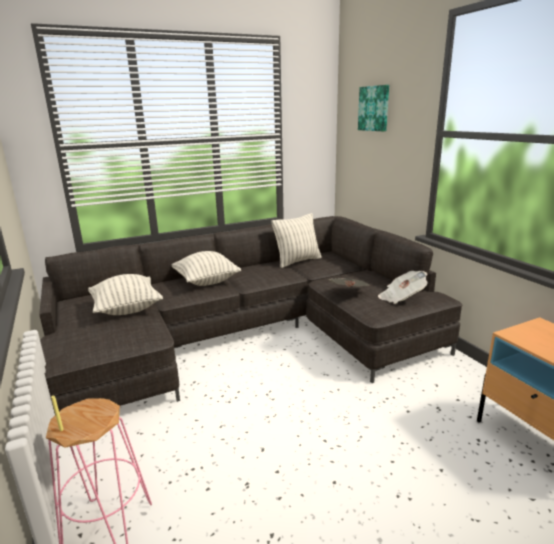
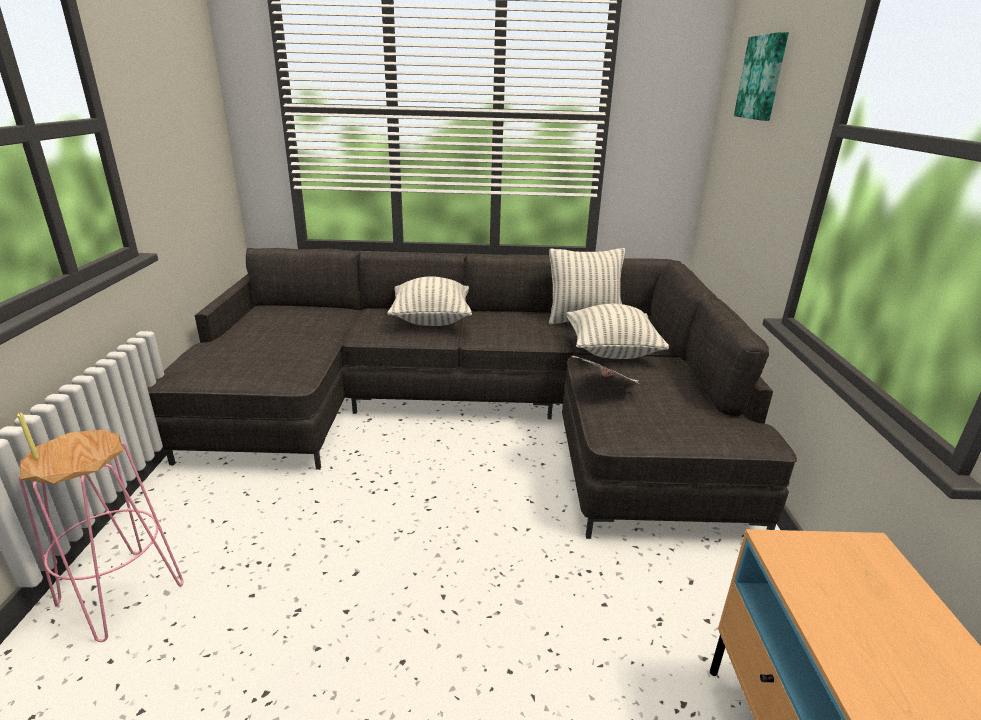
camera: 25 degrees right, 5 degrees up
pillow [88,274,163,315] -> pillow moved to [566,304,669,359]
newspaper [378,271,428,304] -> none

